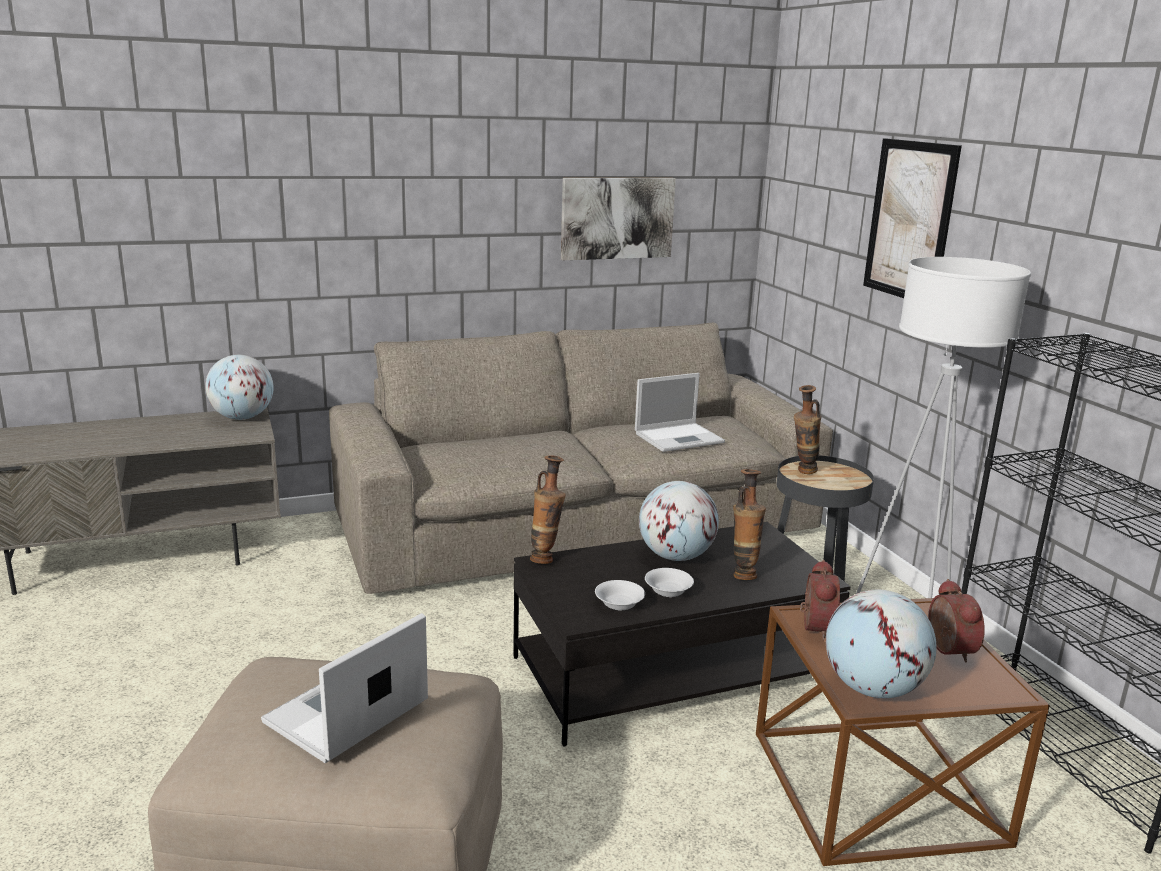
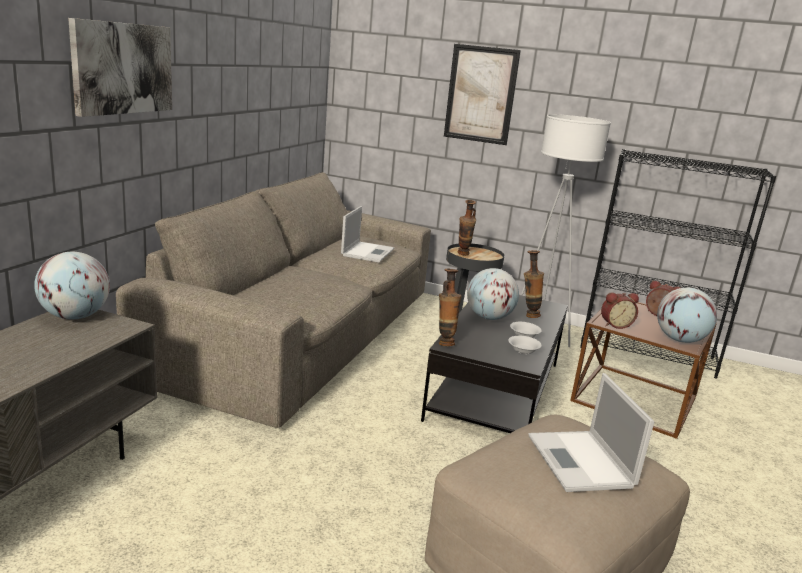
camera: 50 degrees left, 0 degrees up
picture [561,178,676,260] -> picture moved to [68,18,172,117]
alarm clock [800,560,840,640] -> alarm clock turned 120 degrees clockwise [601,292,639,329]

